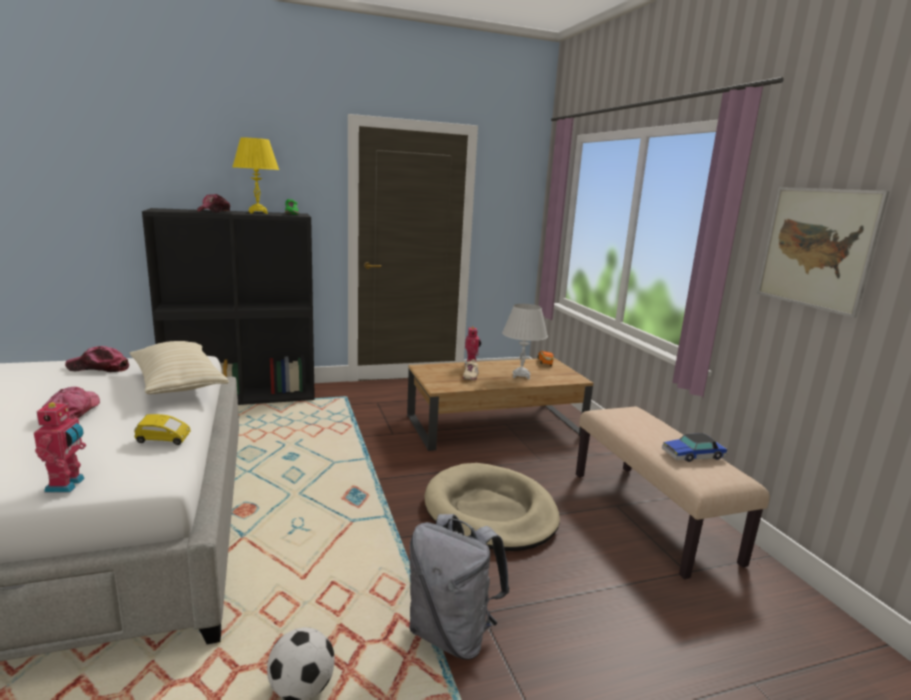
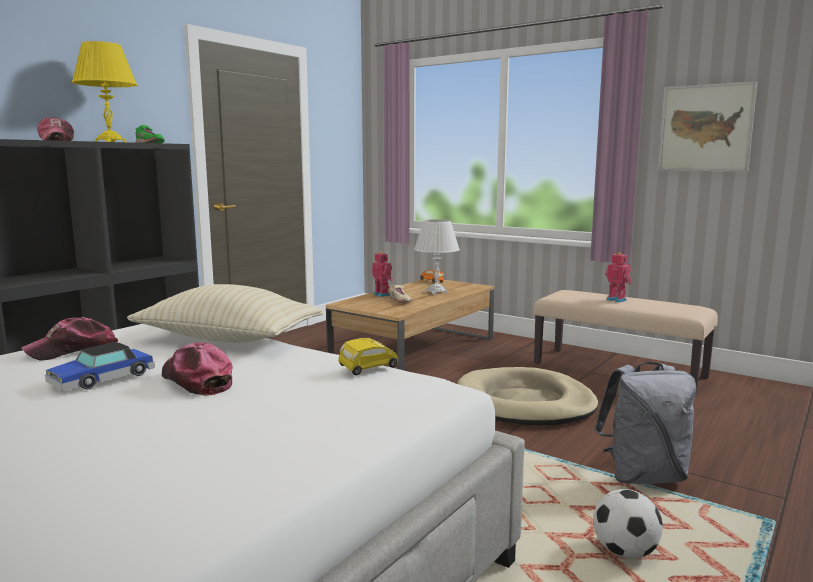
camera: 35 degrees left, 5 degrees down
toy robot [34,400,86,492] -> toy robot moved to [605,252,632,303]
toy car [662,433,727,462] -> toy car moved to [45,342,155,391]

